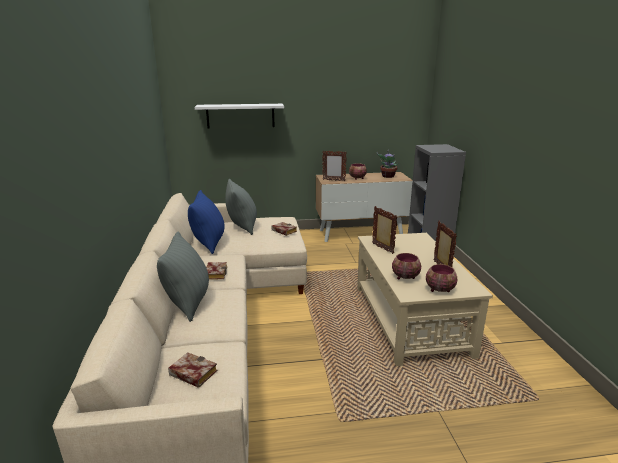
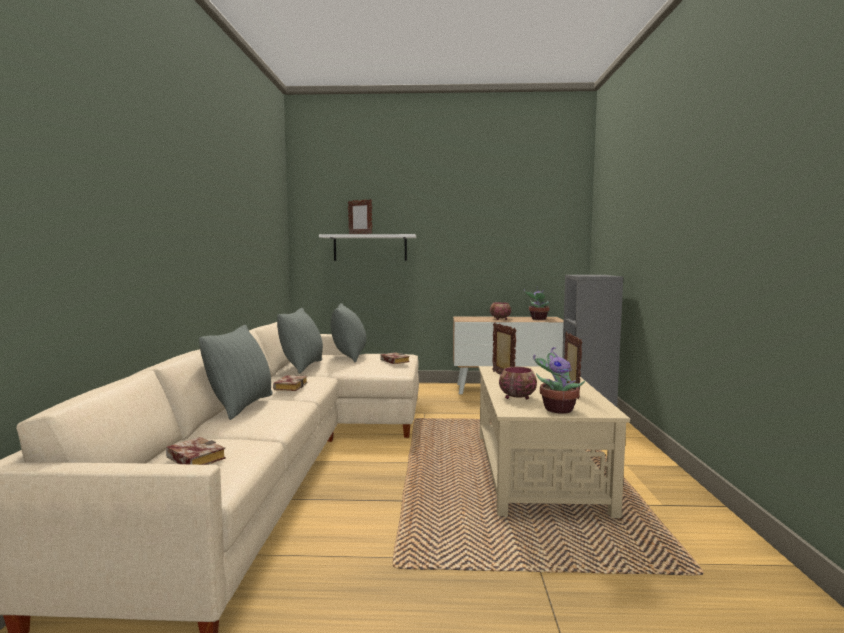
camera: 10 degrees right, 15 degrees down
blue pillow [188,190,225,254] -> grey pillow [277,308,323,374]
picture frame [322,151,347,181] -> picture frame moved to [348,199,372,234]
bowl [426,264,458,292] -> potted plant [533,347,586,414]

